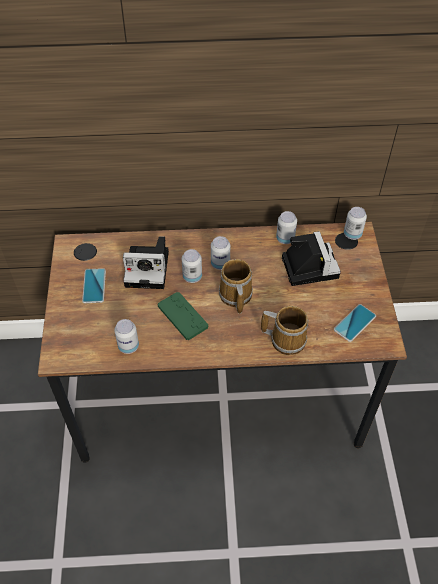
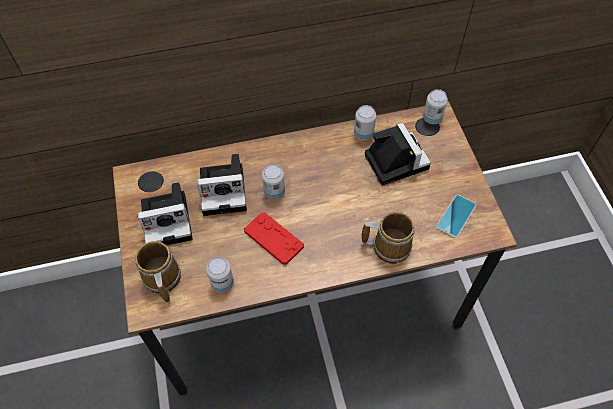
camera: 10 degrees left, 5 degrees up
phone [82,268,106,303] -> camera [137,182,193,246]
green game controller [158,292,208,340] -> red game controller [244,212,304,265]
can [211,236,230,270] -> none
mug [219,259,253,314] -> mug moved to [135,241,181,302]

